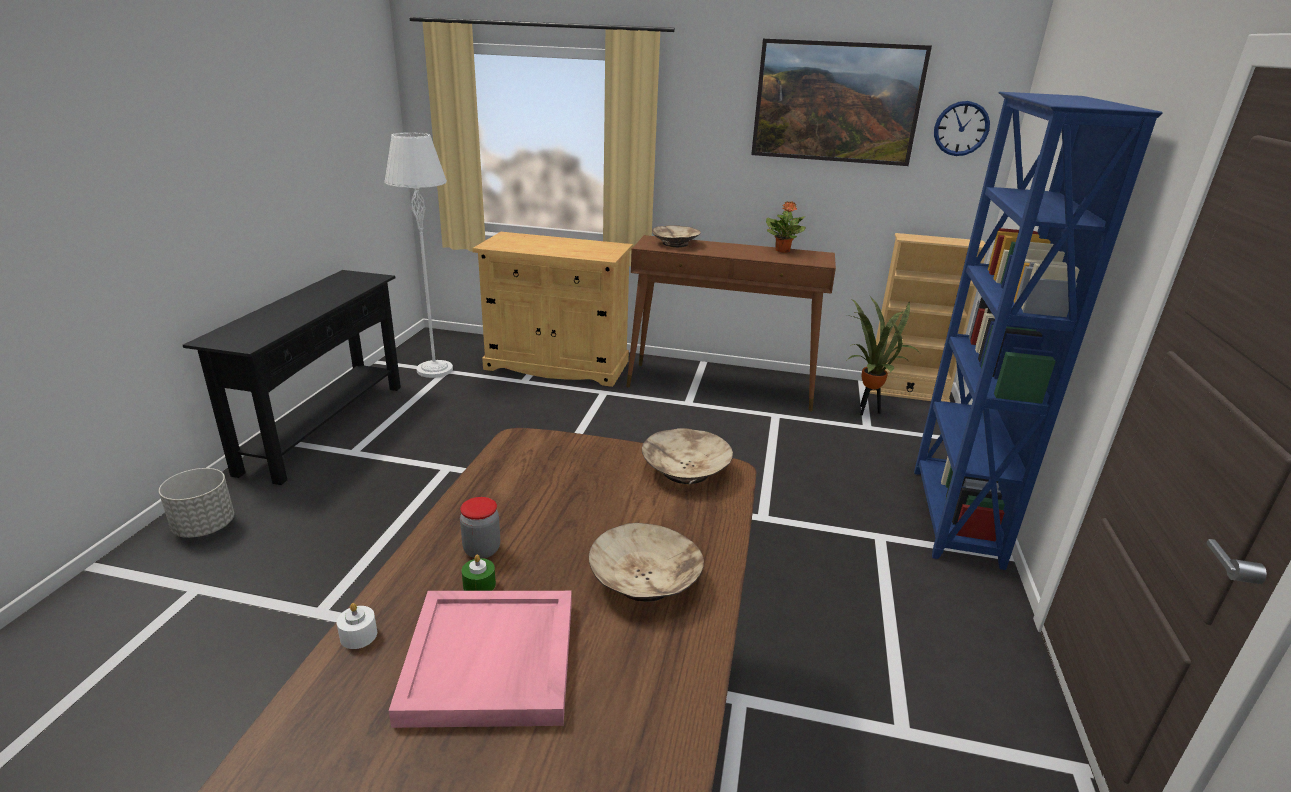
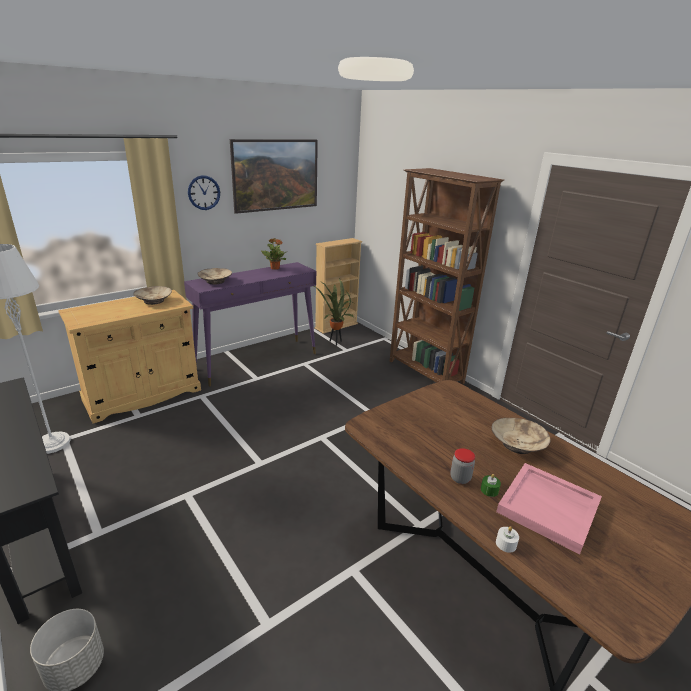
camera: 50 degrees left, 0 degrees up
brown console table [626,235,836,411] -> purple console table [184,262,316,386]
beige bowl [642,428,733,485] -> beige bowl moved to [133,286,172,305]
blue bookcase [914,92,1163,570] -> brown bookcase [390,168,504,384]
wall clock [934,101,990,156] -> wall clock moved to [188,175,220,210]

